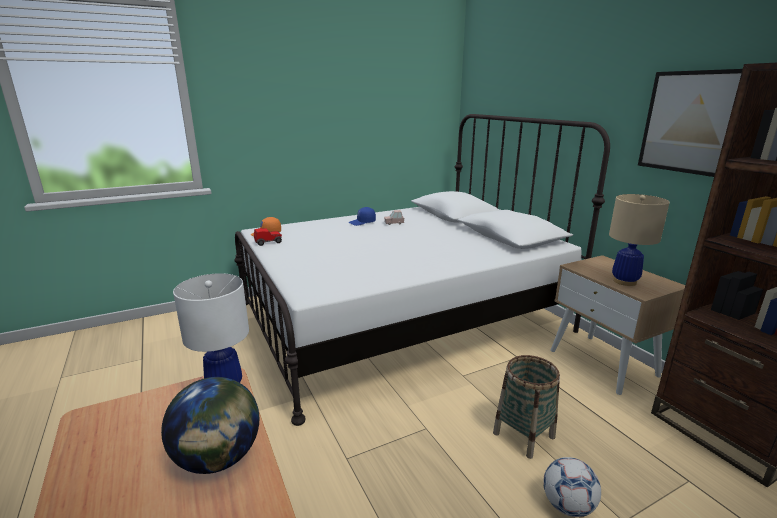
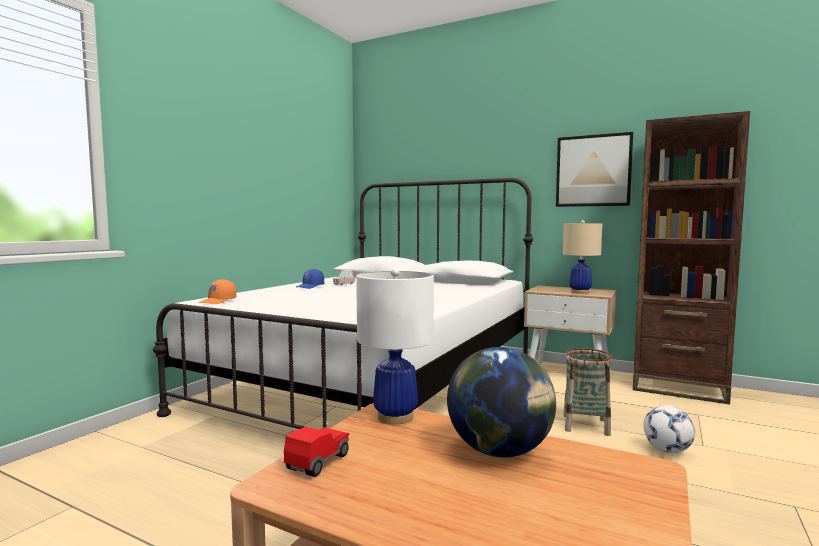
camera: 35 degrees left, 15 degrees down
toy car [254,228,282,246] -> toy car moved to [284,427,349,477]

